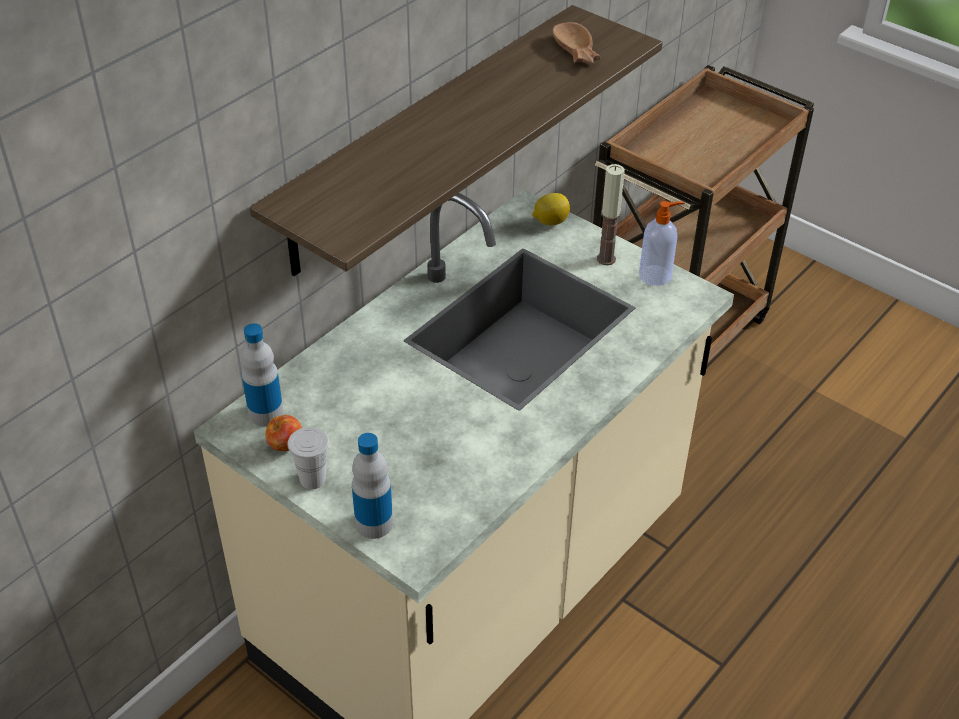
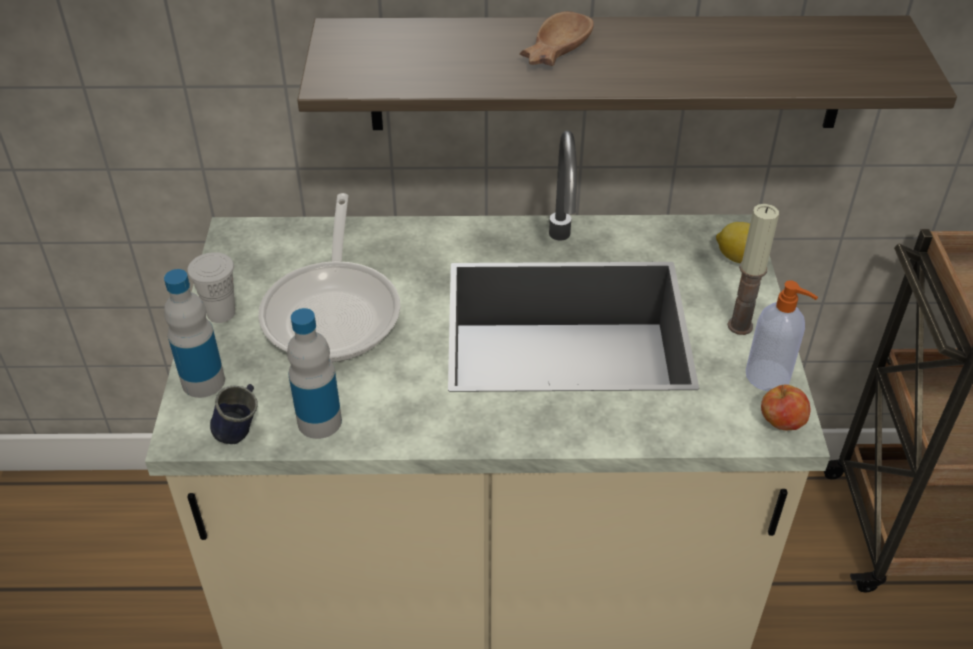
camera: 50 degrees right, 0 degrees up
bottle [241,323,284,426] -> bottle moved to [287,308,342,439]
apple [265,415,302,451] -> apple moved to [761,385,811,430]
brown bowl [553,22,601,64] -> brown bowl moved to [519,11,594,66]
none -> blue mug [210,384,258,444]
none -> frying pan [258,193,401,362]

